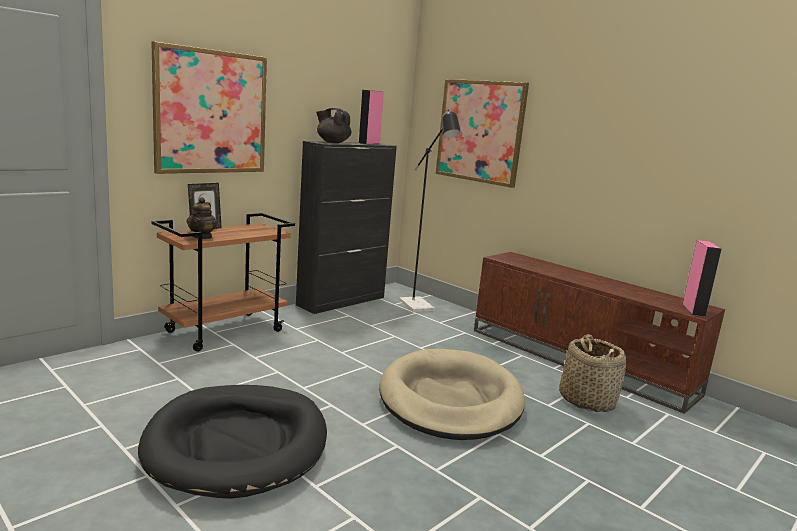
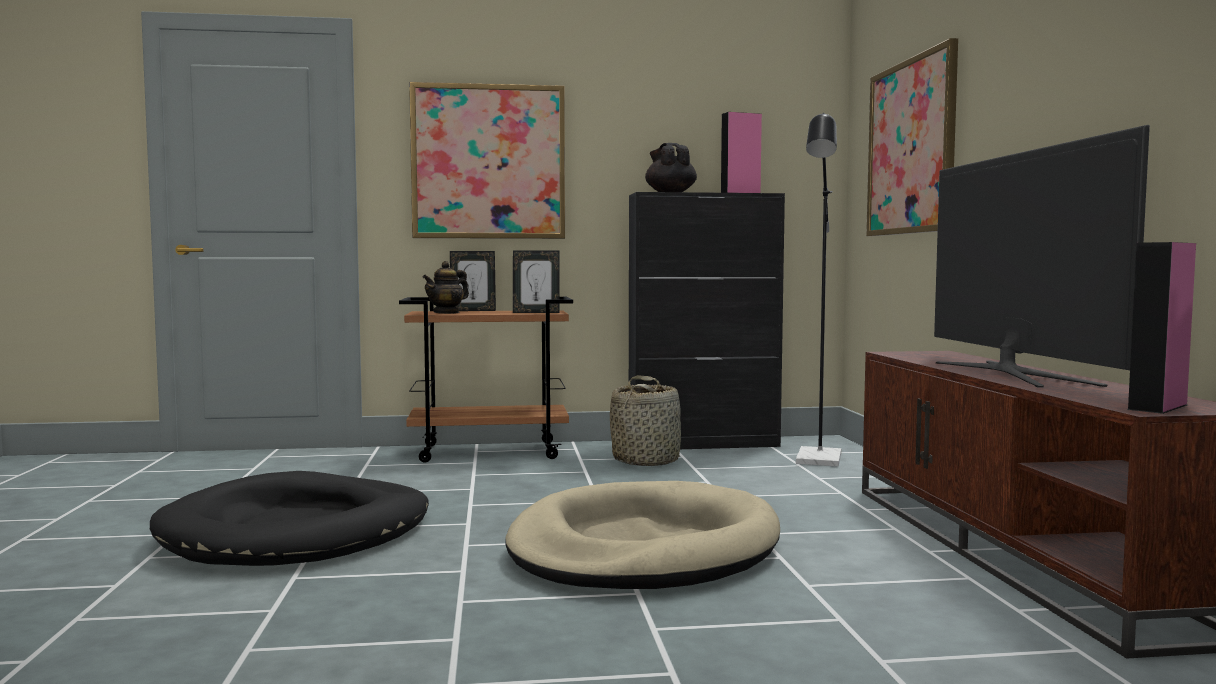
camera: 40 degrees right, 10 degrees down
basket [559,334,626,412] -> basket moved to [610,376,681,466]
none -> picture frame [513,250,559,313]
none -> television [934,125,1150,388]

